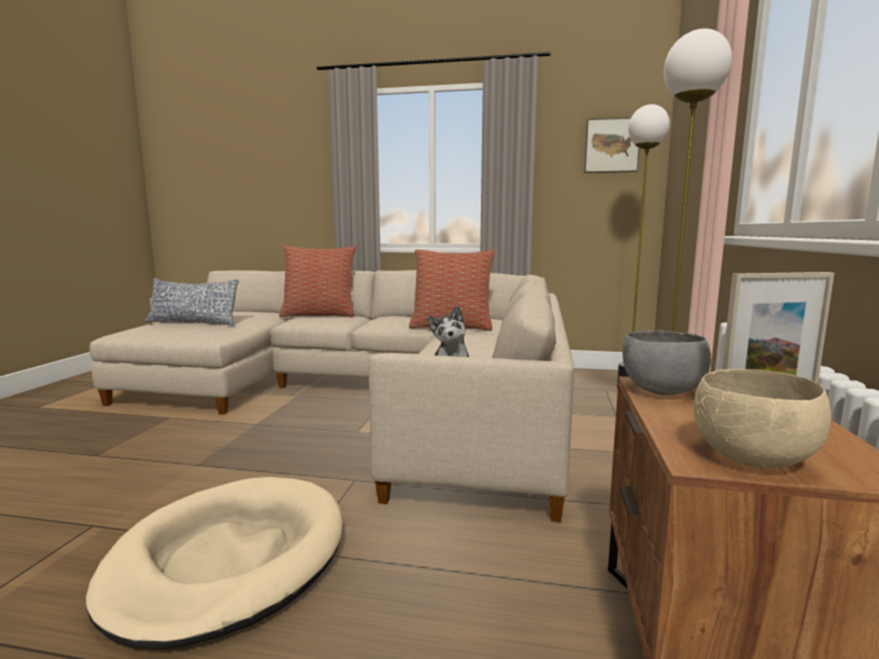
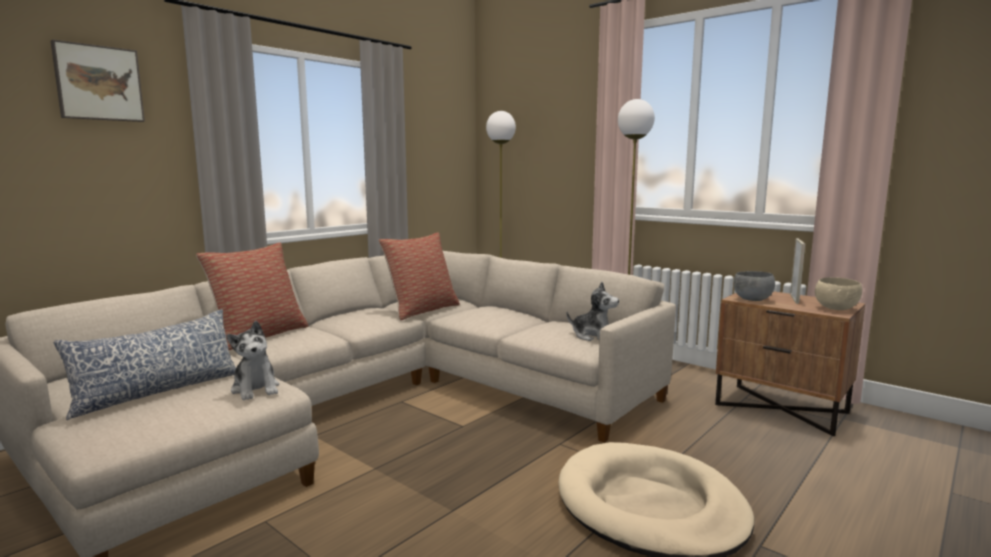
camera: 60 degrees left, 0 degrees up
picture [584,117,640,173] -> picture moved to [51,40,145,122]
none -> plush toy [226,321,279,400]

